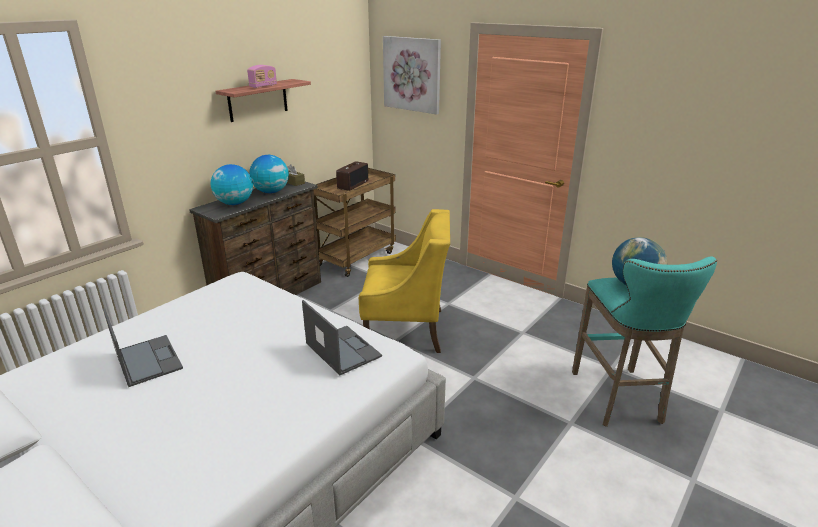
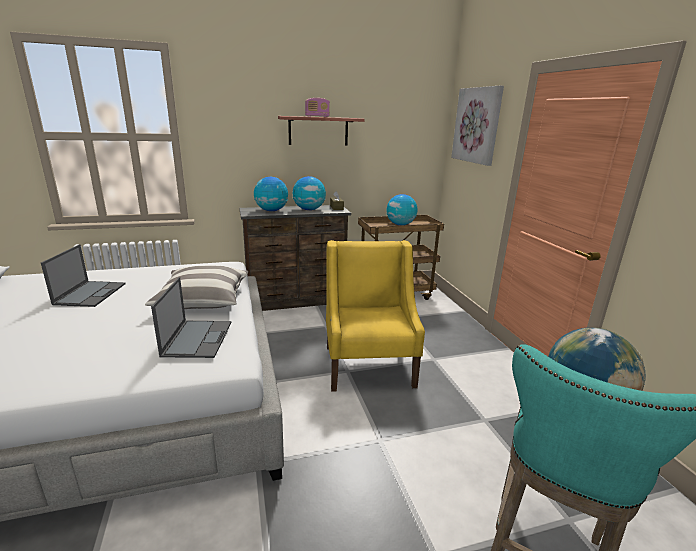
camera: 35 degrees right, 5 degrees down
radio [336,161,368,191] -> globe [386,194,418,225]
yellow armchair [359,209,450,353] -> yellow armchair turned 135 degrees counterclockwise [326,240,425,392]
none -> pillow [145,266,248,309]

